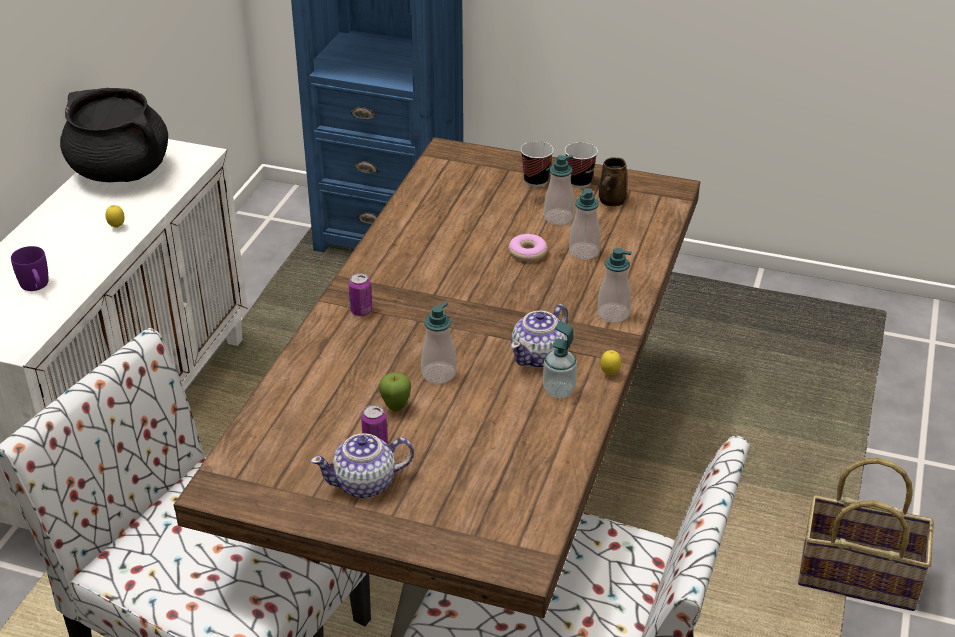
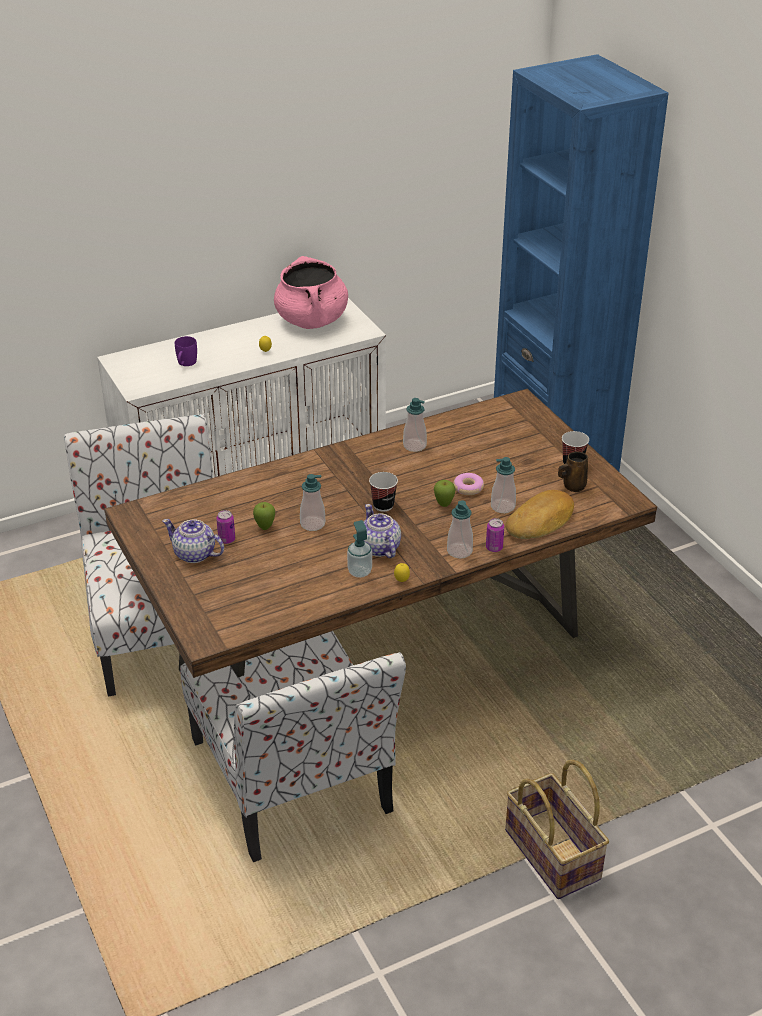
camera: 45 degrees right, 0 degrees up
black cooking pot [60,88,168,182] -> pink cooking pot [274,256,348,329]
can [349,273,372,316] -> can moved to [486,518,504,552]
teapot [511,304,568,368] -> teapot turned 75 degrees clockwise [363,504,401,558]
cup [521,141,554,187] -> cup moved to [369,472,398,512]
soap dispenser [544,155,574,225] -> soap dispenser moved to [403,398,427,452]
none -> apple [434,480,456,507]
none -> bread [505,490,574,539]

